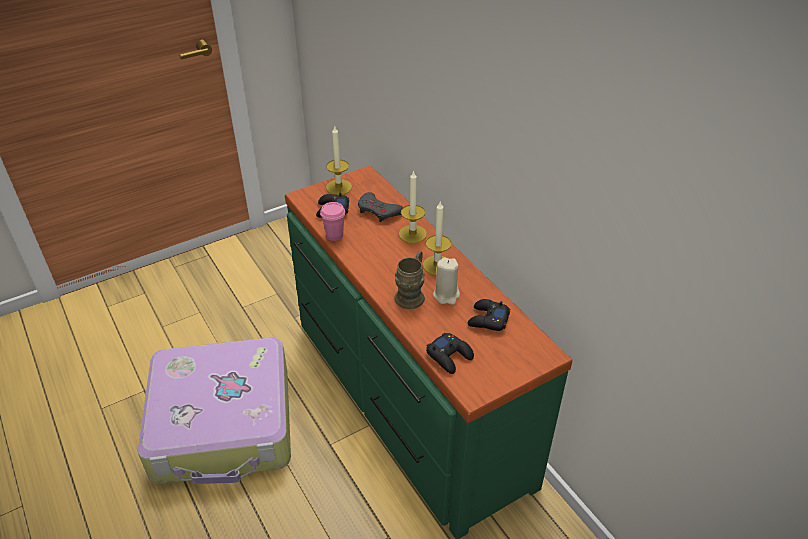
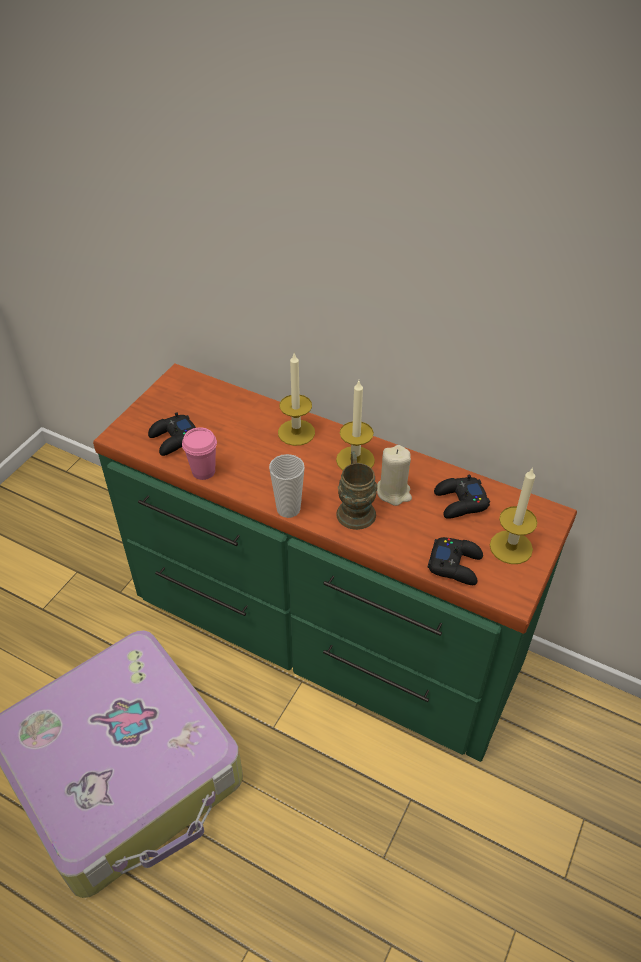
camera: 30 degrees left, 5 degrees up
candle [326,127,352,195] -> candle moved to [490,467,538,564]
grey game controller [358,192,403,222] -> none
none -> cup [269,454,305,518]

